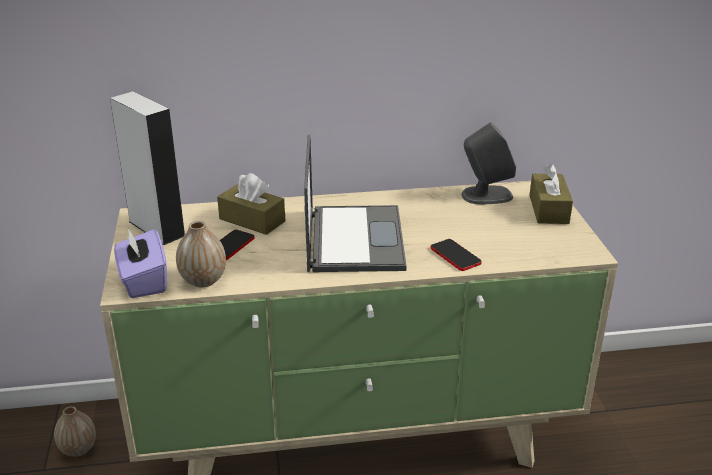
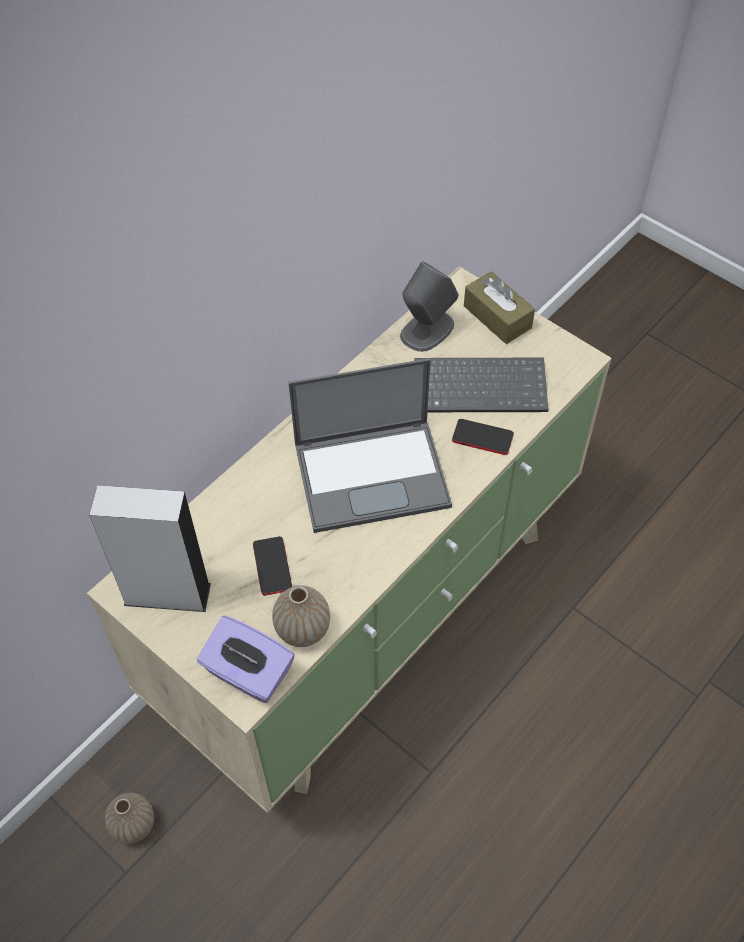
camera: 40 degrees left, 25 degrees up
brown tissue box [217,173,285,235] -> none
laptop [304,134,406,272] -> laptop turned 120 degrees clockwise [288,358,452,533]
none -> keyboard [414,358,549,412]

